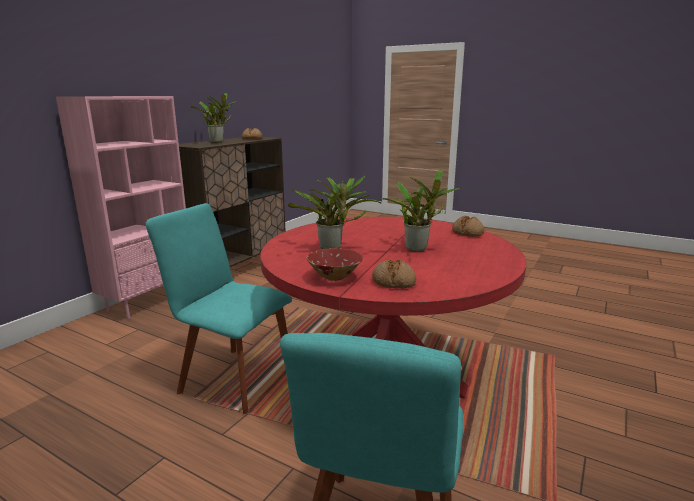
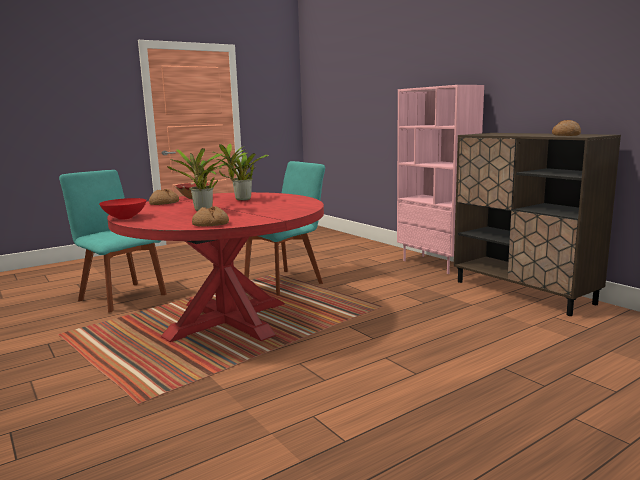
camera: 115 degrees right, 5 degrees down
potted plant [190,93,236,143] -> none
none -> red bowl [99,198,146,220]

